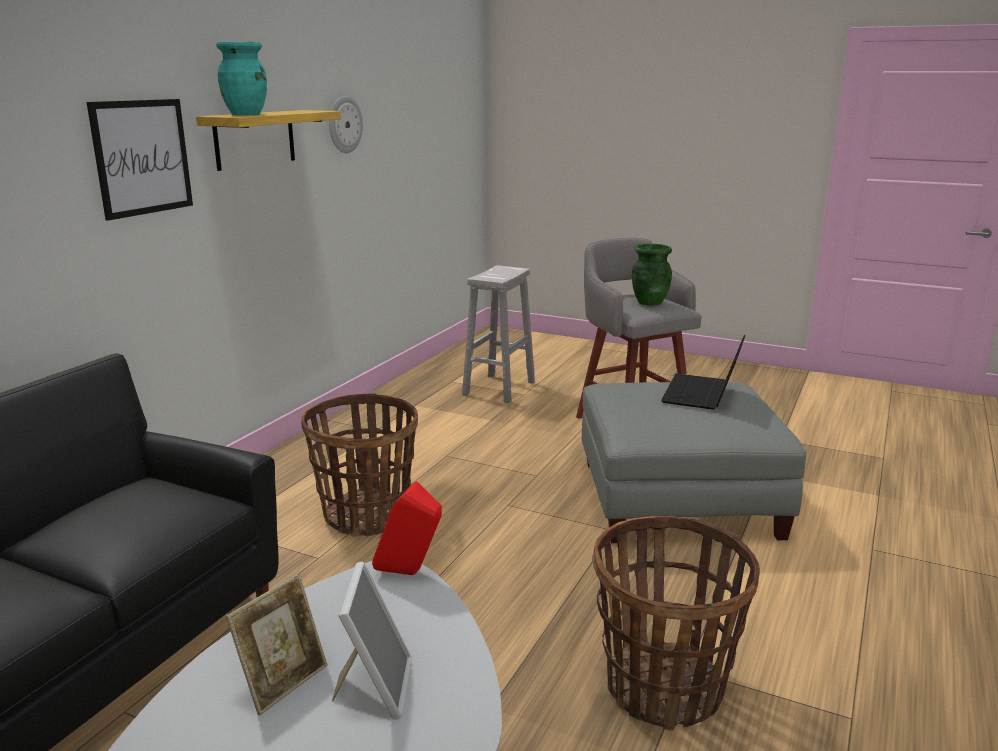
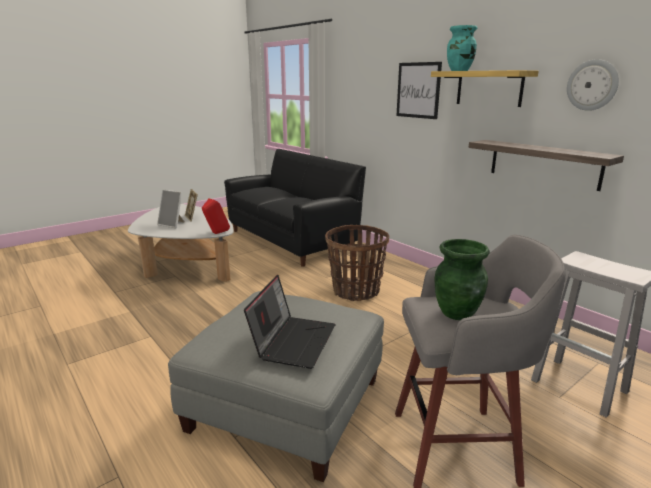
camera: 115 degrees right, 0 degrees up
basket [592,516,760,731] -> none
laptop [661,335,745,410] -> laptop turned 60 degrees clockwise [244,275,336,369]
none -> shelf [468,140,624,191]

